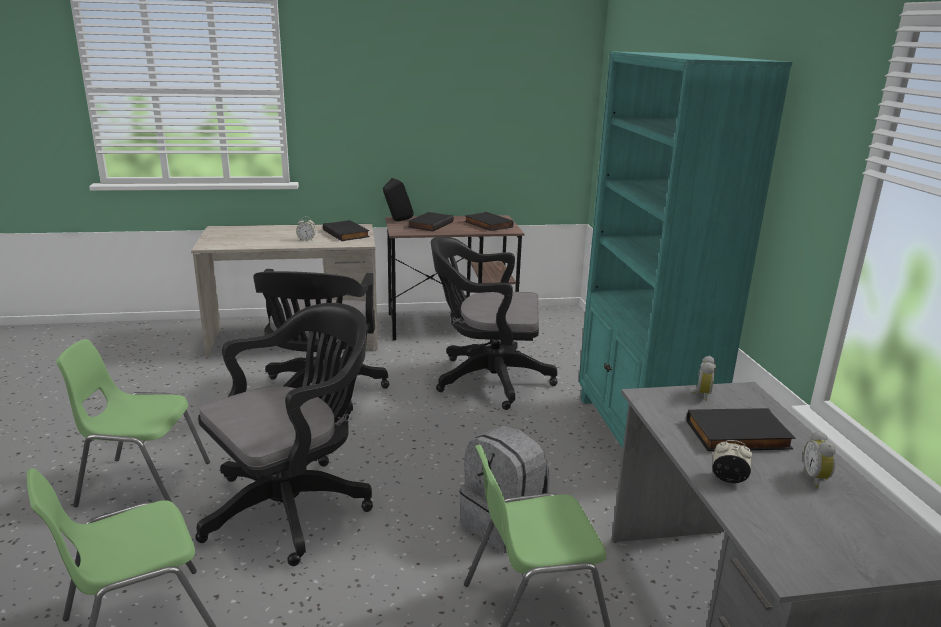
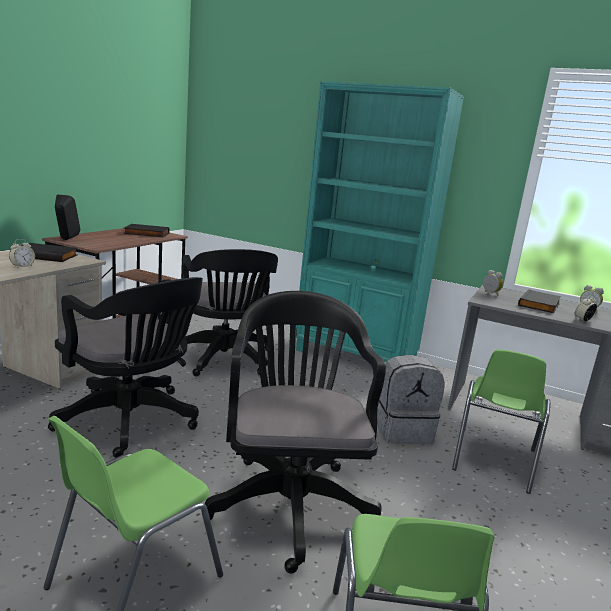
camera: 55 degrees left, 5 degrees down
black book [408,212,454,232] -> none
black office chair [431,236,558,410] -> black office chair turned 60 degrees counterclockwise [183,249,278,376]

